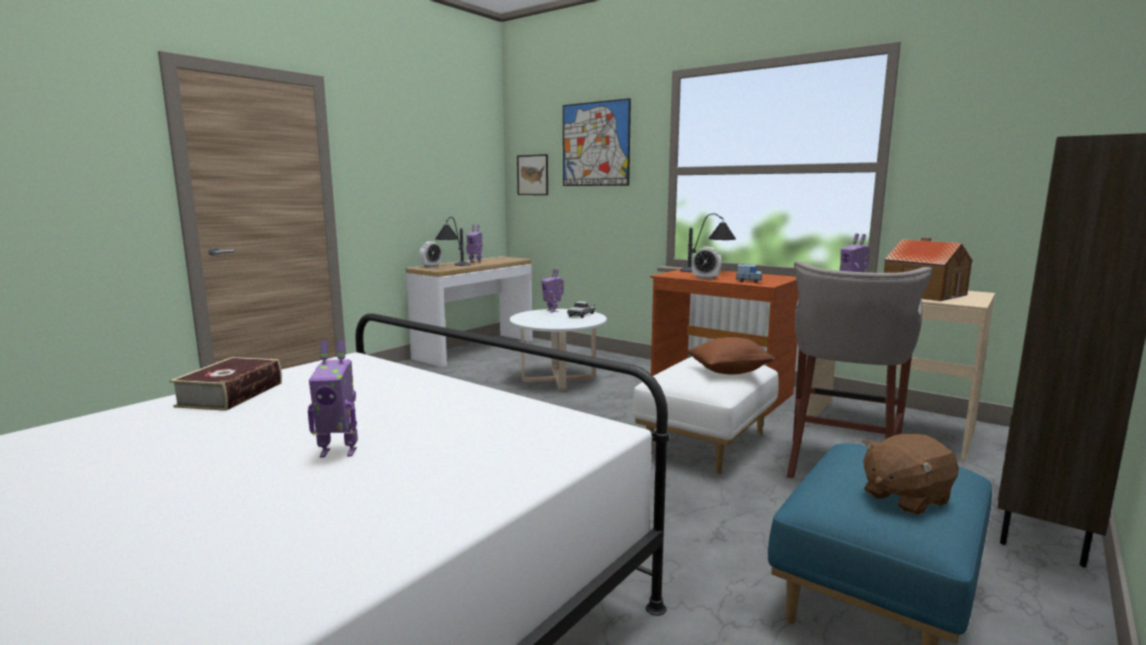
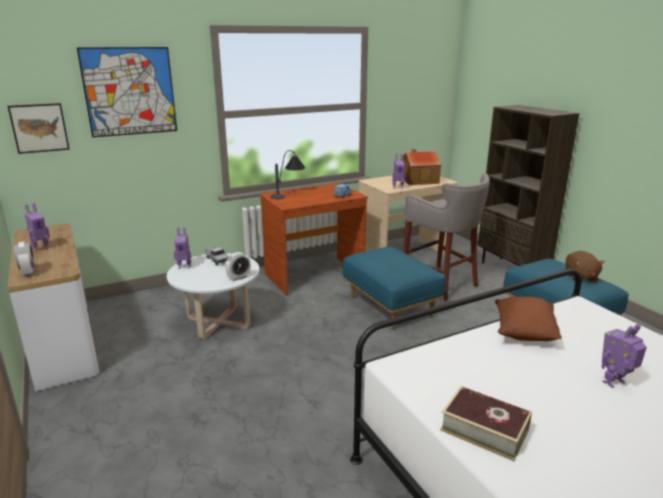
camera: 65 degrees left, 10 degrees up
toy robot [308,340,358,458] -> toy robot turned 135 degrees counterclockwise [602,324,647,388]
table lamp [435,217,470,266] -> none
white ottoman [633,357,778,474] -> blue ottoman [342,247,445,329]
brown pillow [687,337,775,374] -> brown pillow moved to [495,297,562,341]
alarm clock [692,247,722,279] -> alarm clock moved to [225,252,251,281]

